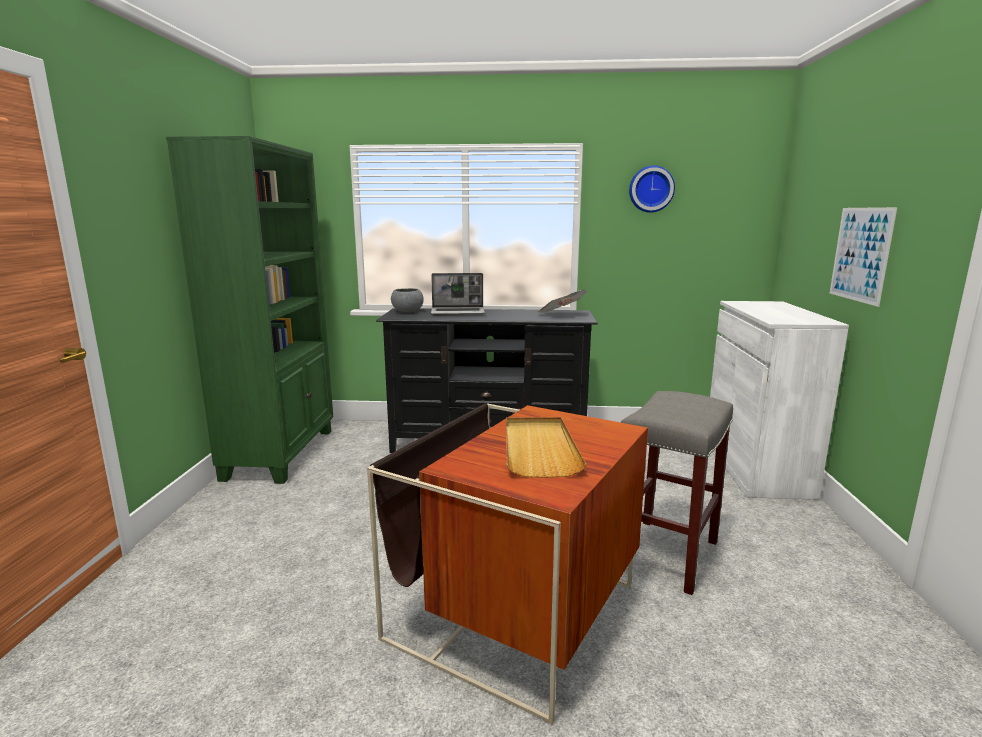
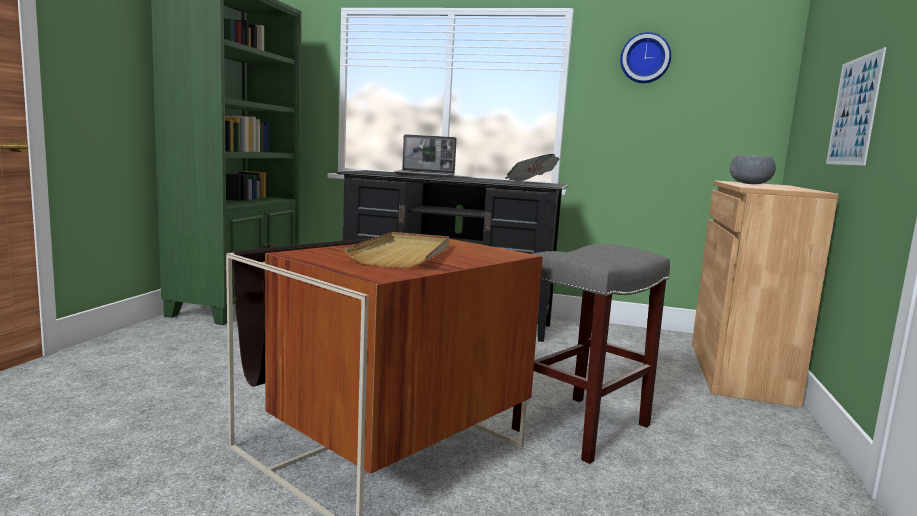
camera: 10 degrees right, 5 degrees down
grey bowl [391,288,424,312] -> grey bowl moved to [730,155,776,184]
white cabinet [710,301,849,500] -> brown cabinet [692,181,839,407]

